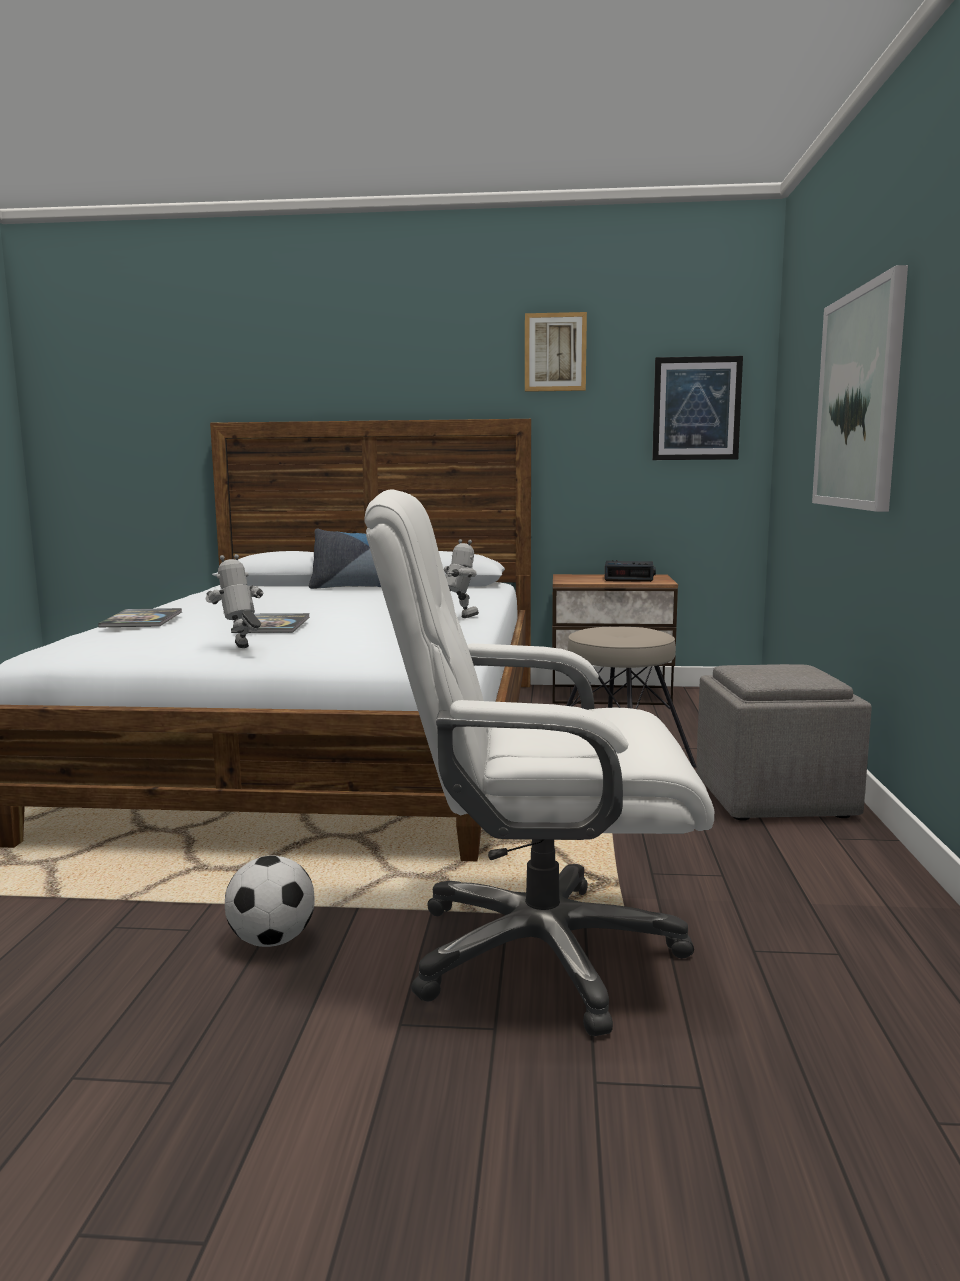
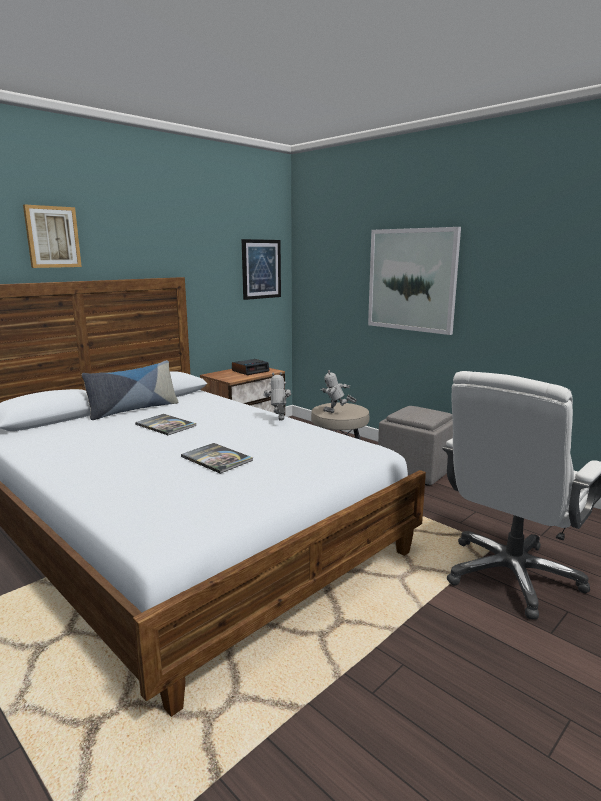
camera: 50 degrees left, 5 degrees up
book [98,608,182,627] -> book moved to [135,414,196,435]
toy robot [206,554,263,648] -> toy robot moved to [321,370,357,413]
football [225,856,314,947] -> none
picture [525,312,587,392] -> picture moved to [23,205,82,268]

